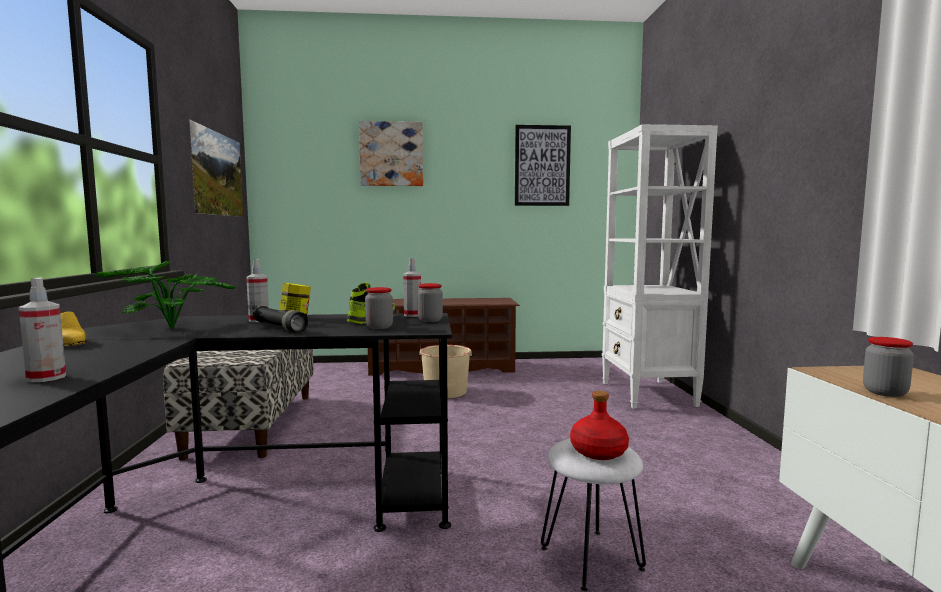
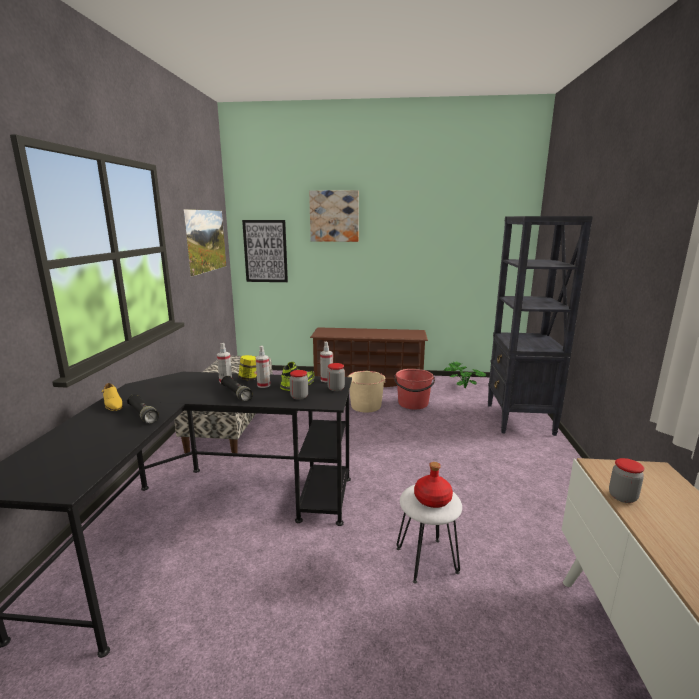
camera: 10 degrees right, 10 degrees up
spray bottle [18,278,66,382] -> spray bottle moved to [256,346,270,388]
potted plant [95,261,236,329] -> potted plant moved to [444,361,487,389]
picture [515,125,571,206] -> picture moved to [242,220,288,282]
white bookcase [602,124,718,409] -> black bookcase [488,216,593,436]
none -> black flashlight [127,394,159,424]
none -> red bucket [394,369,435,409]

